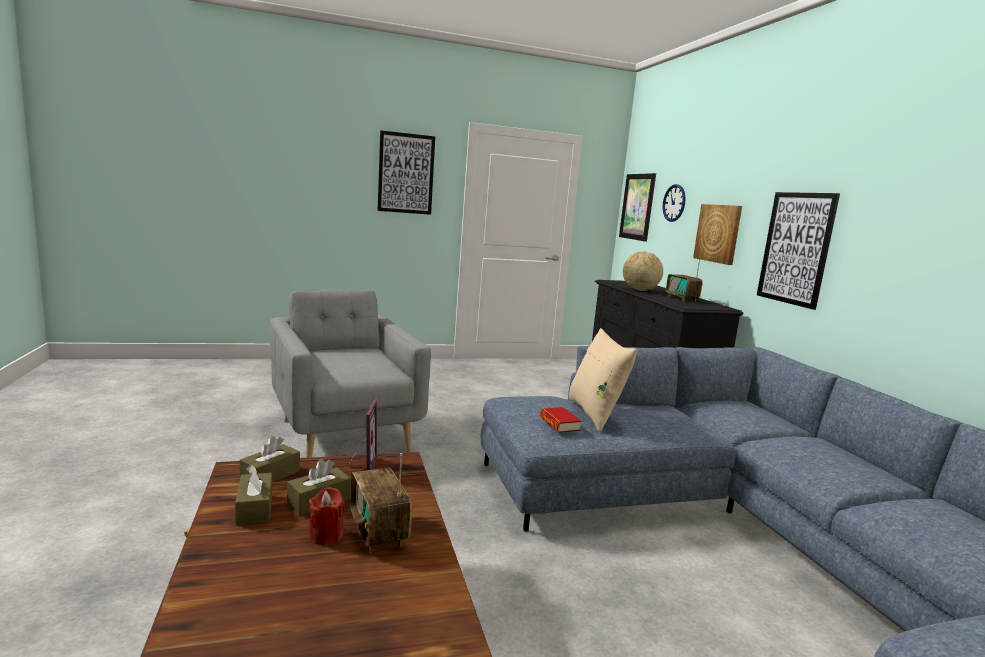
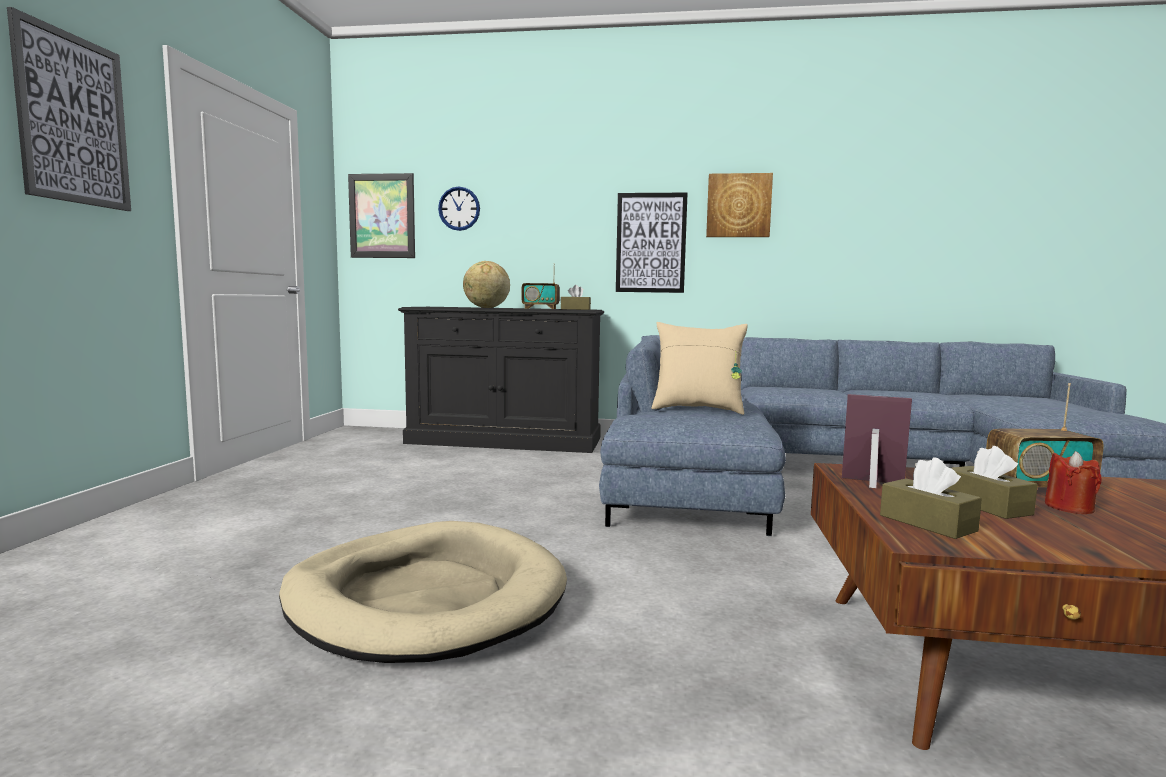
camera: 65 degrees left, 5 degrees down
brown tissue box [235,464,272,526] -> brown tissue box moved to [561,285,591,310]
grey armchair [270,290,431,458] -> beige dog bed [279,521,567,663]
book [540,407,581,433] -> none
picture [693,204,742,265] -> picture moved to [706,173,773,237]

